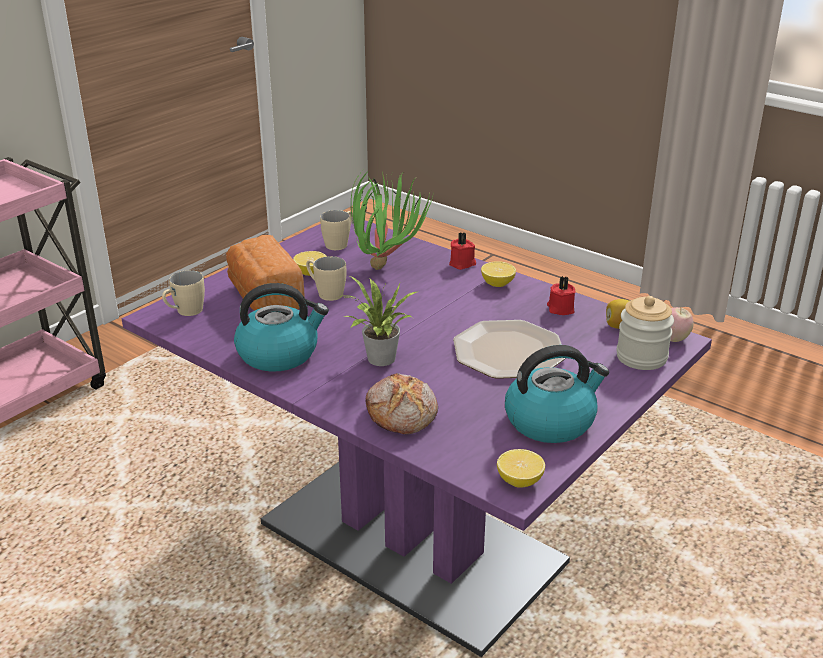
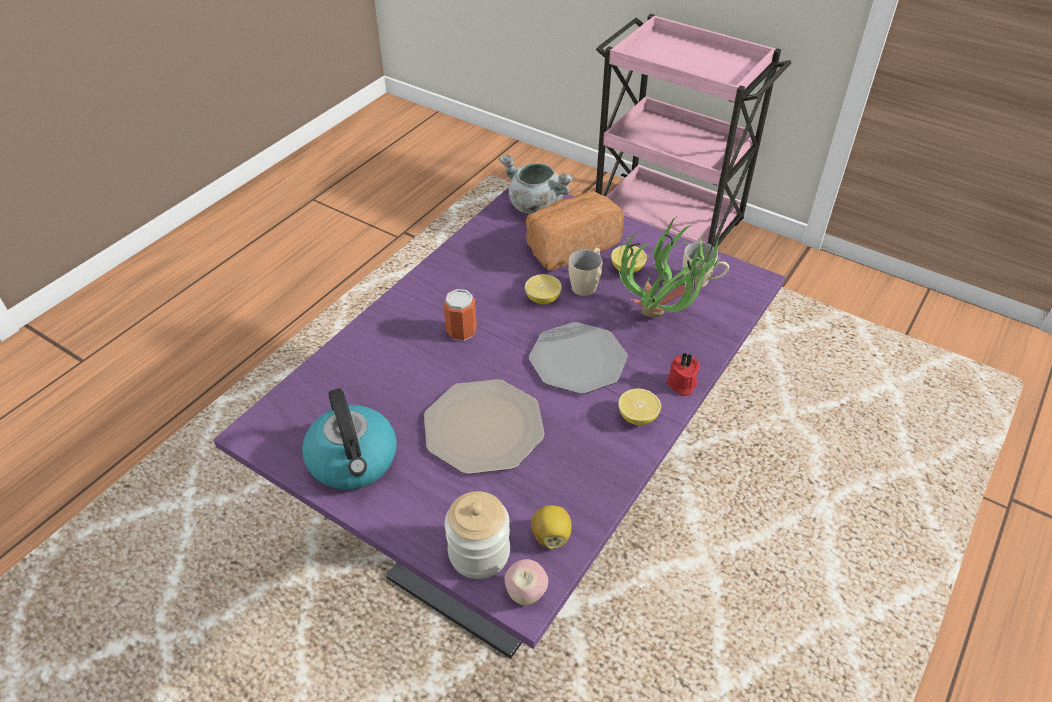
camera: 85 degrees right, 15 degrees up
beige mug [162,270,205,316] -> grey cooking pot [499,155,574,214]
kettle [234,283,329,372] -> none
potted plant [343,276,417,366] -> can [444,289,477,341]
bread [366,373,438,434] -> none
lemon [497,449,545,488] -> lemon moved to [525,274,562,304]
red candle [547,276,575,315] -> none
none -> plate [529,322,628,394]

